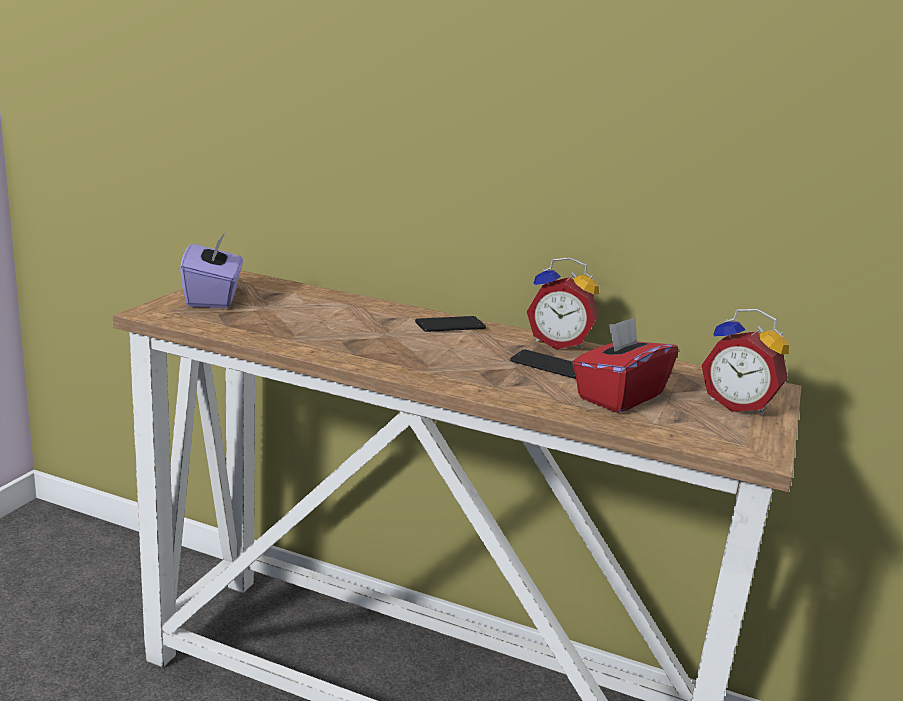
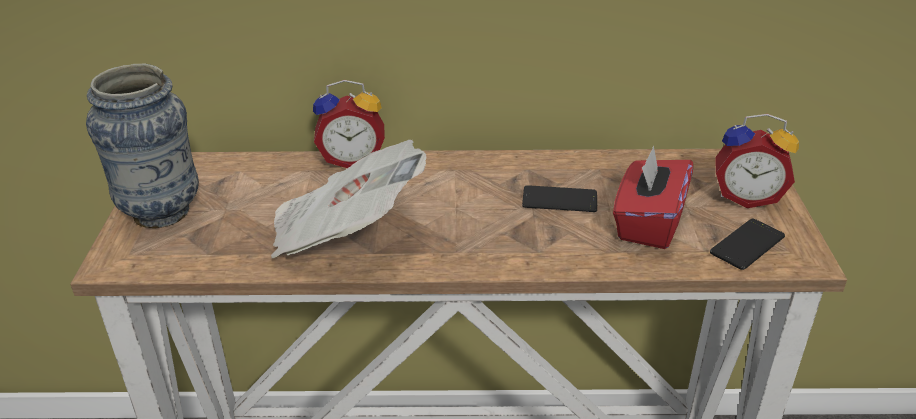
camera: 20 degrees left, 15 degrees up
purple tissue box [180,233,243,308] -> vase [86,64,199,228]
phone [415,316,486,332] -> phone moved to [710,219,785,270]
alarm clock [527,257,599,349] -> alarm clock moved to [313,80,385,168]
none -> newspaper [271,140,426,259]

